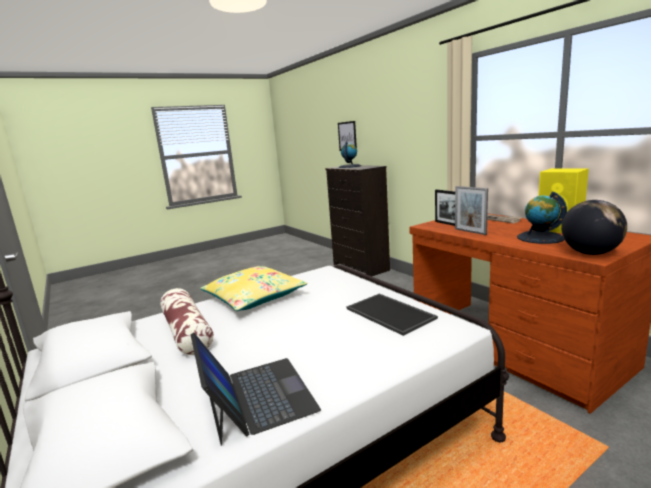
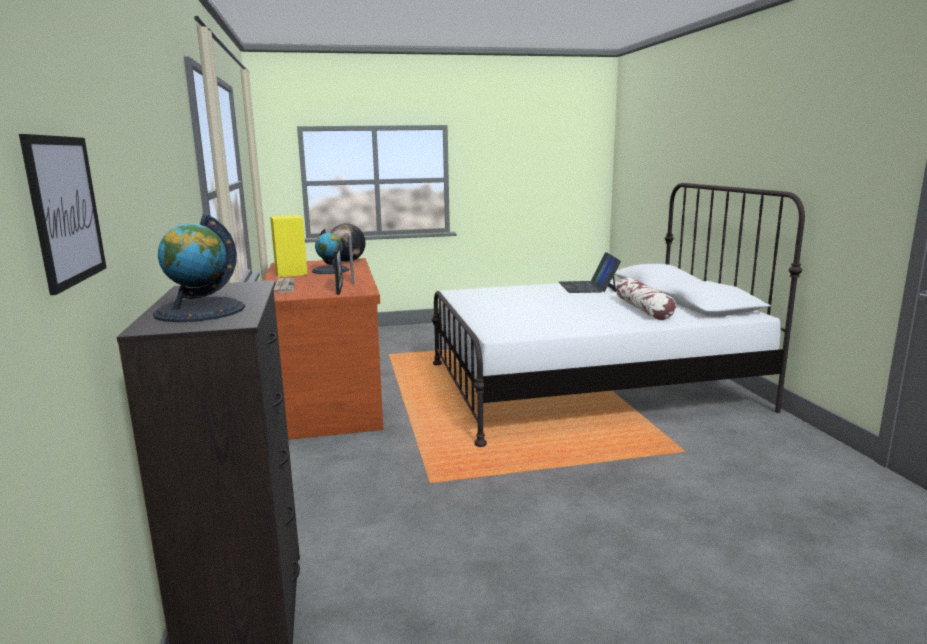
camera: 160 degrees left, 0 degrees up
yellow pillow [200,266,307,311] -> none
tray [347,294,438,336] -> none

